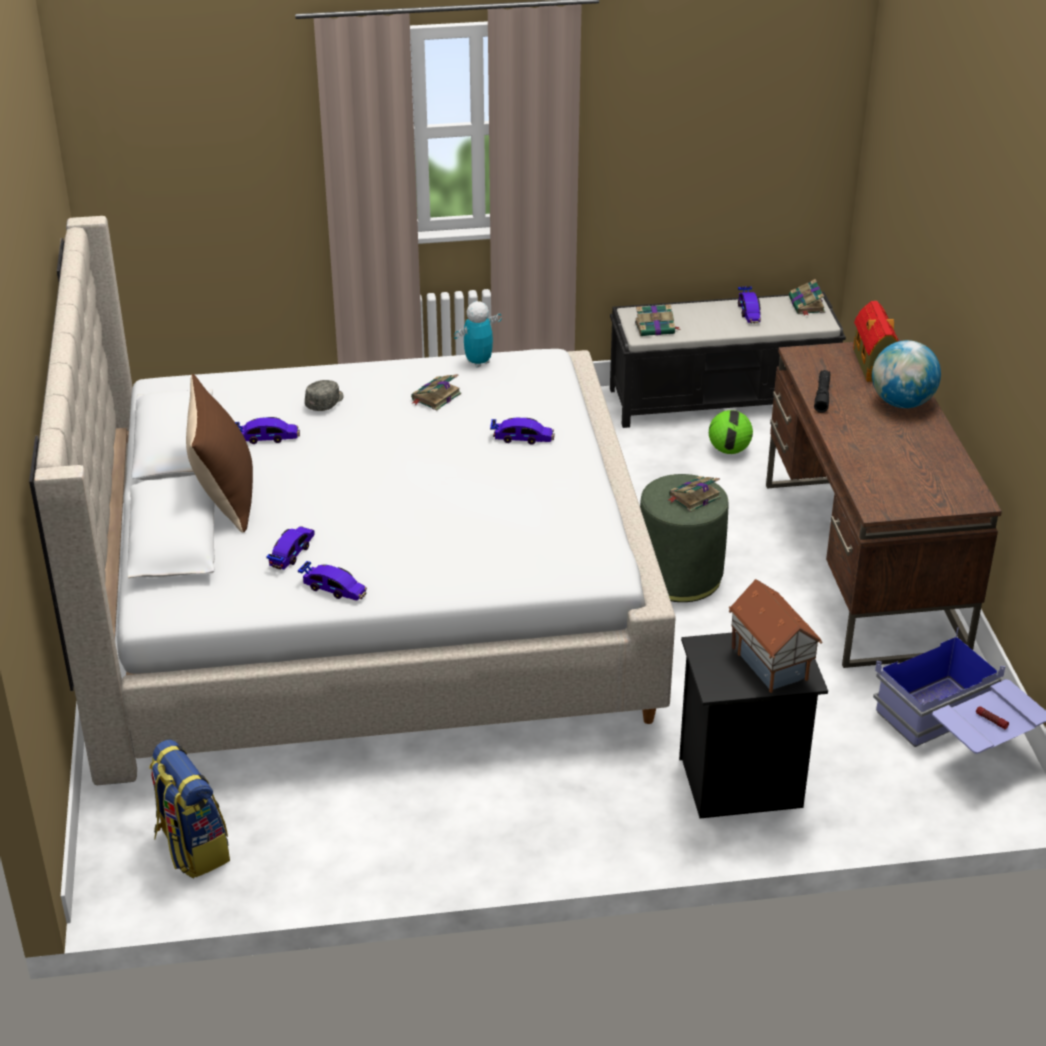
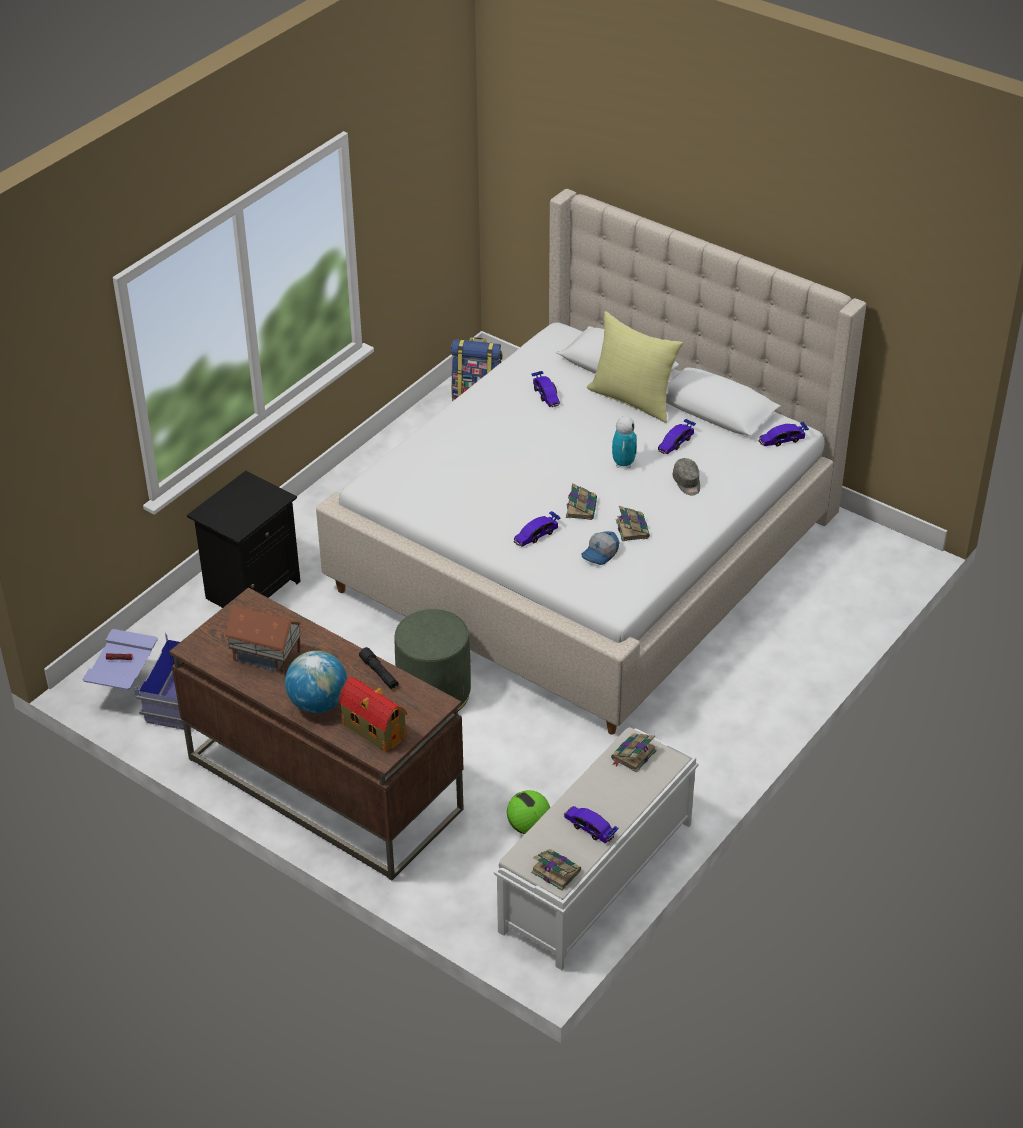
camera: 135 degrees right, 5 degrees up
brown pillow [186,374,253,533] -> yellow pillow [587,311,683,423]
toy car [298,561,367,601] -> toy car moved to [759,422,809,446]
toy robot [454,301,502,368] -> toy robot moved to [612,416,637,468]
black bench [610,292,846,428] -> white bench [494,727,699,970]
book [668,476,721,512] -> book moved to [566,483,597,520]
toy house [729,579,822,693] -> toy house moved to [224,606,303,676]
none -> cap [581,531,620,565]

